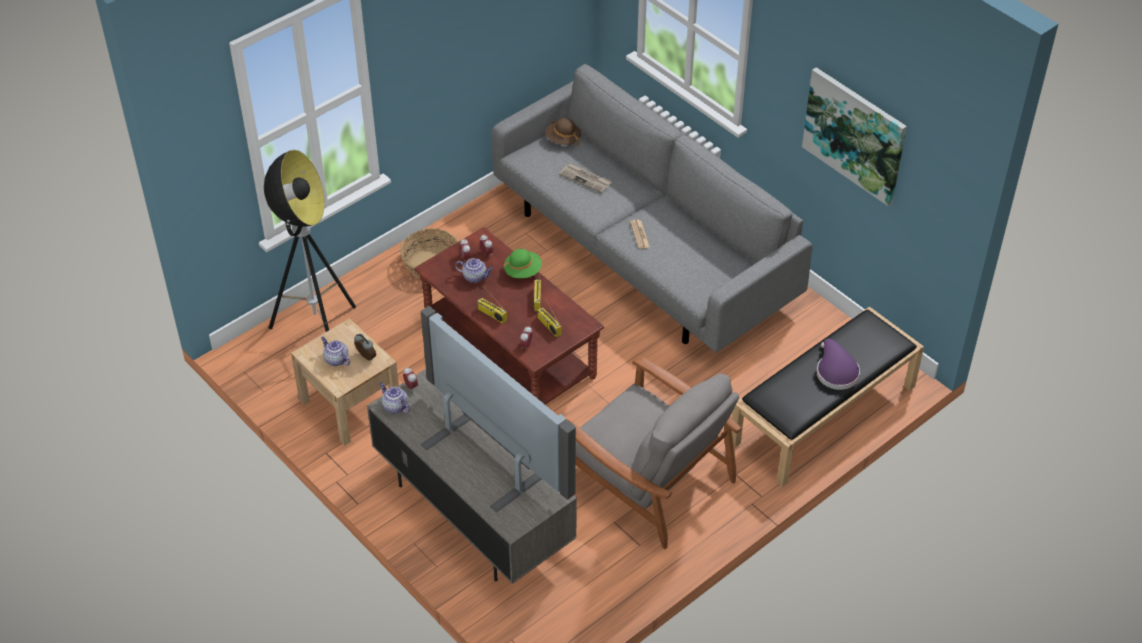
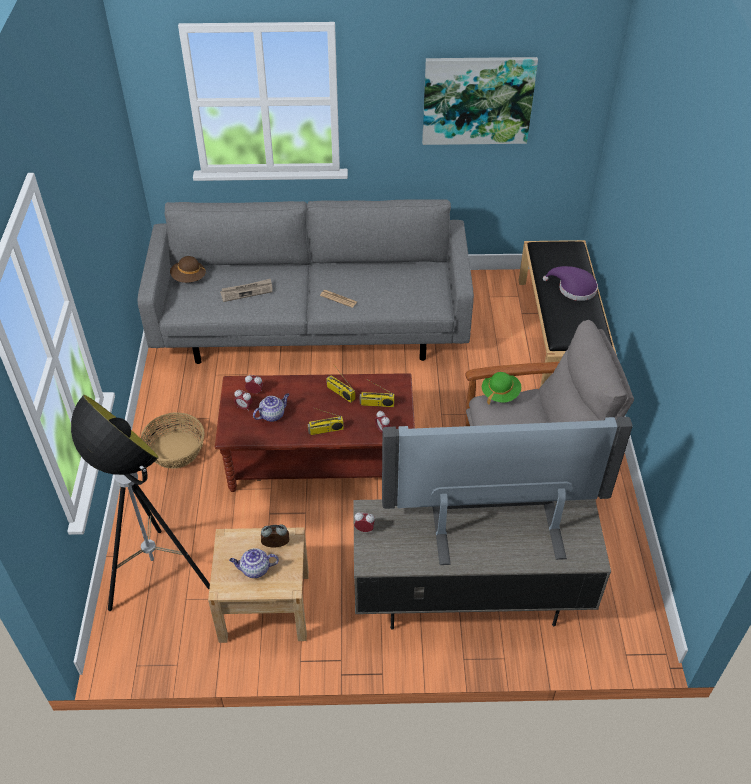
camera: 50 degrees left, 0 degrees up
teapot [379,382,410,414] -> none
green hat [504,249,542,278] -> green hat moved to [482,372,521,404]

